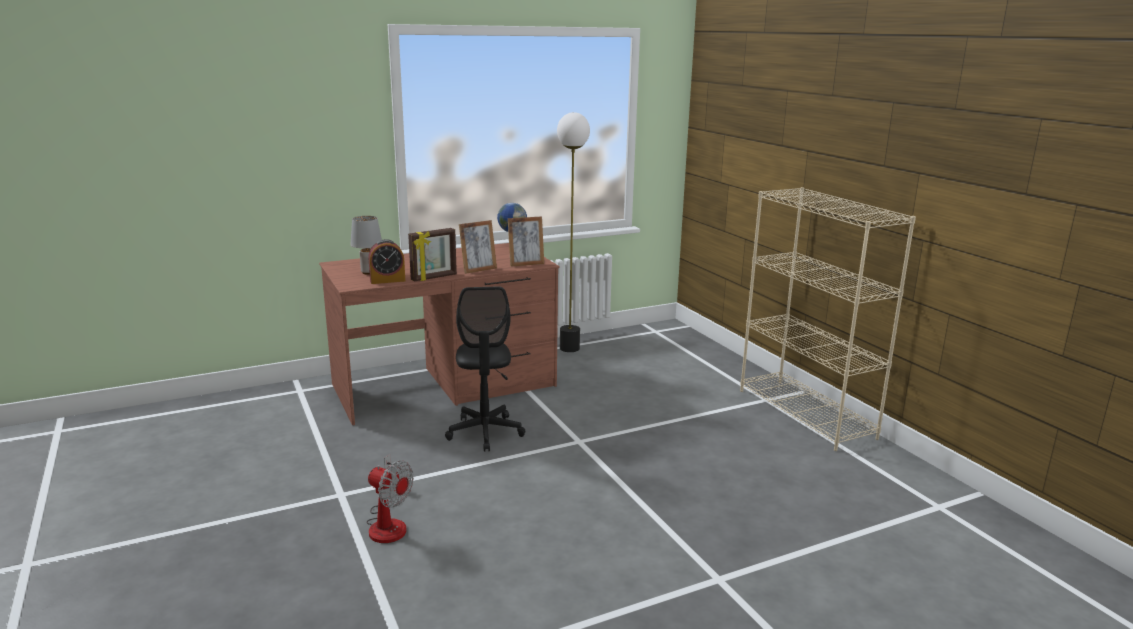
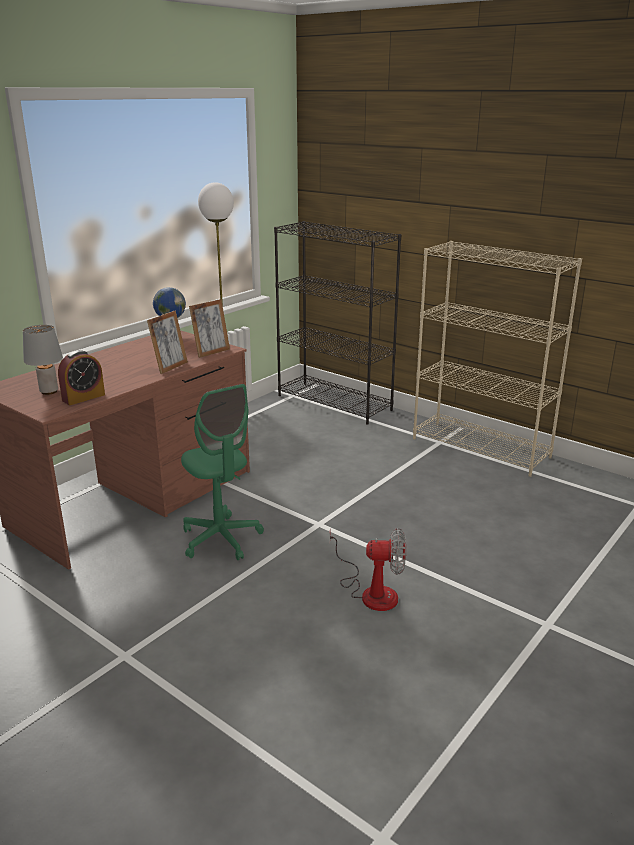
camera: 25 degrees left, 5 degrees up
fan [366,454,414,543] -> fan moved to [329,528,406,611]
picture frame [408,228,457,282] -> none
black office chair [445,286,525,452] -> green office chair [181,384,264,560]
none -> black bookcase [274,221,401,425]

